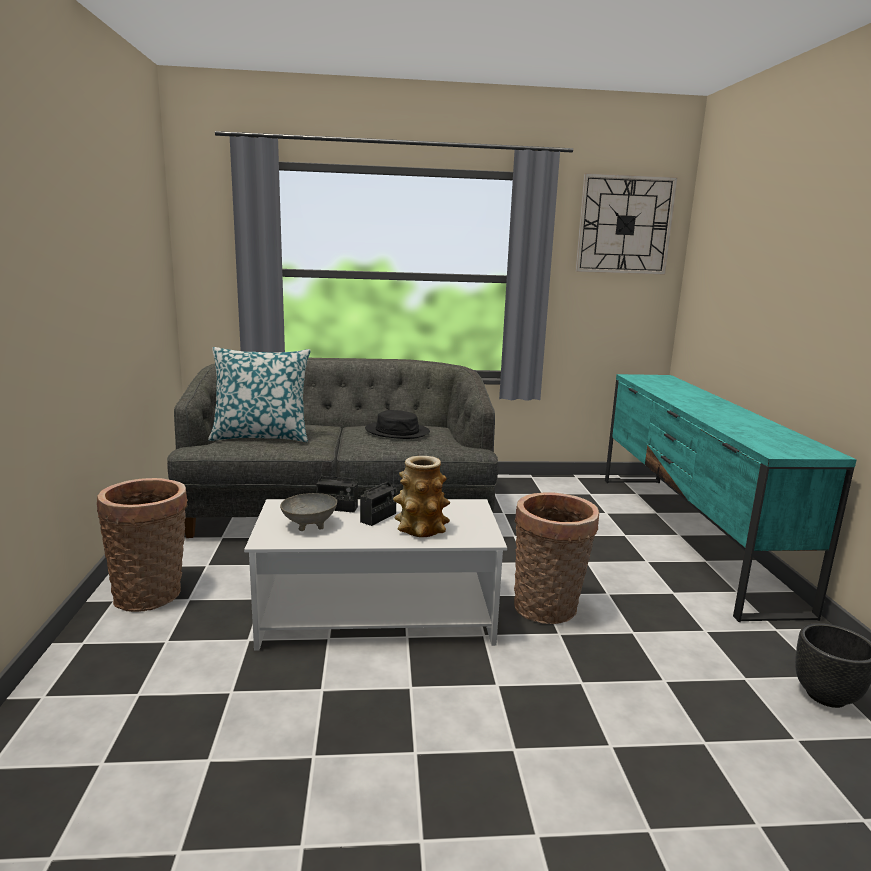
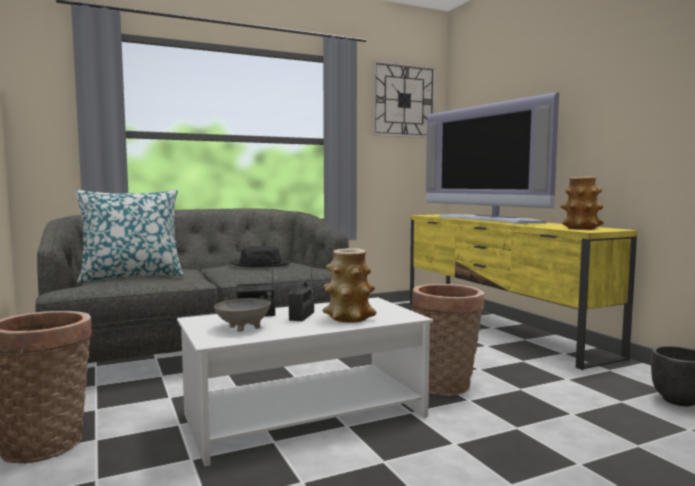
camera: 20 degrees left, 10 degrees down
turquoise tv stand [605,374,857,622] -> yellow tv stand [410,214,638,370]
none -> television [426,92,559,224]
none -> vase [560,177,604,230]

